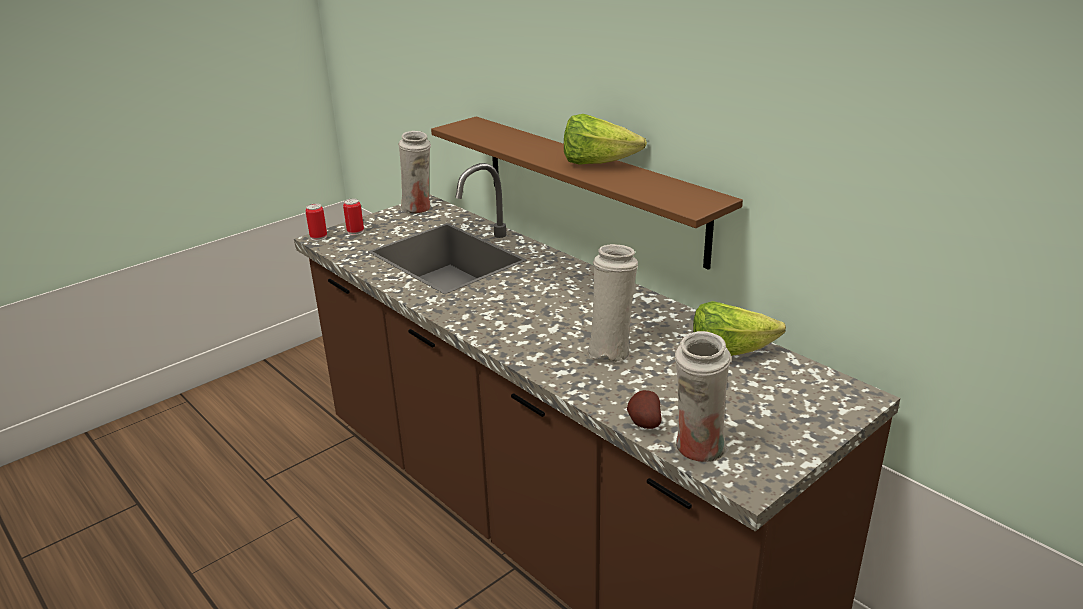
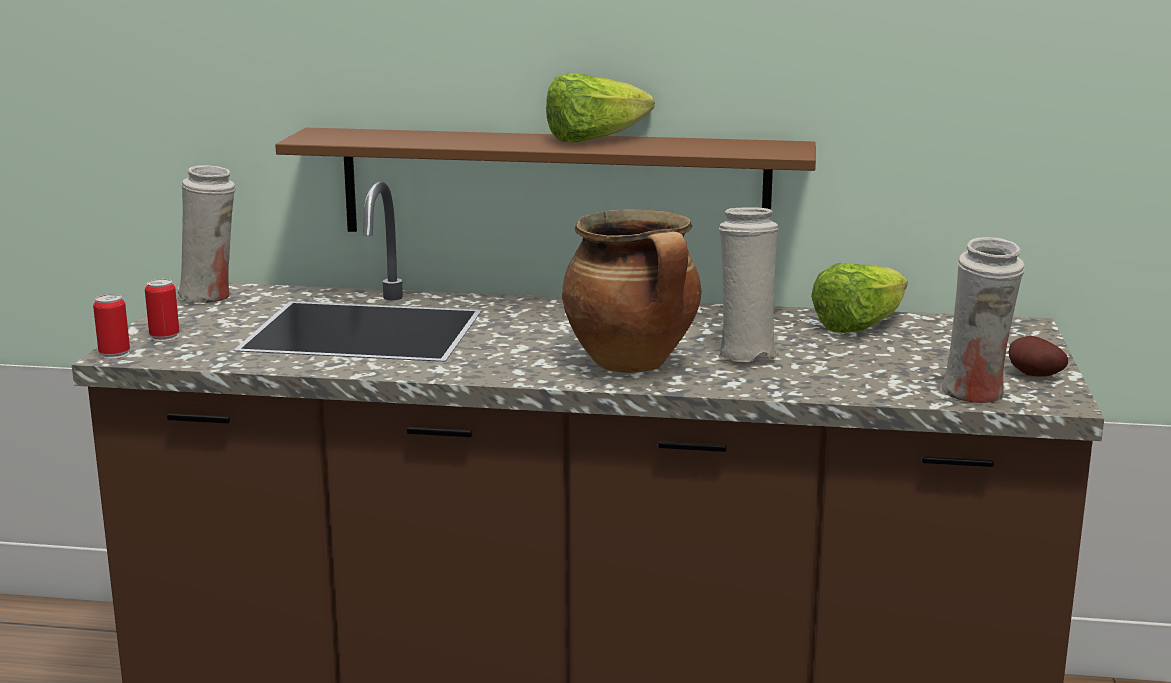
camera: 40 degrees left, 10 degrees down
potato [627,390,661,429] -> potato moved to [1009,336,1068,376]
none -> cooking pot [562,209,701,373]

